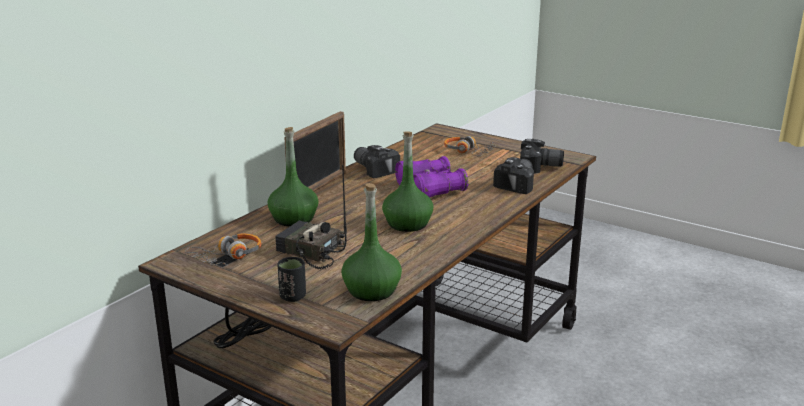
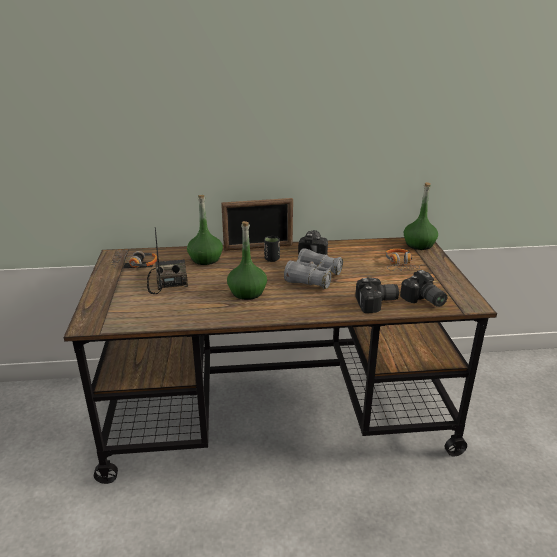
camera: 50 degrees right, 5 degrees up
black cup [277,257,306,302] -> black cup moved to [264,236,280,262]
green bottle [341,183,402,301] -> green bottle moved to [404,182,438,250]
purple binoculars [395,156,468,197] -> grey binoculars [284,248,343,289]

